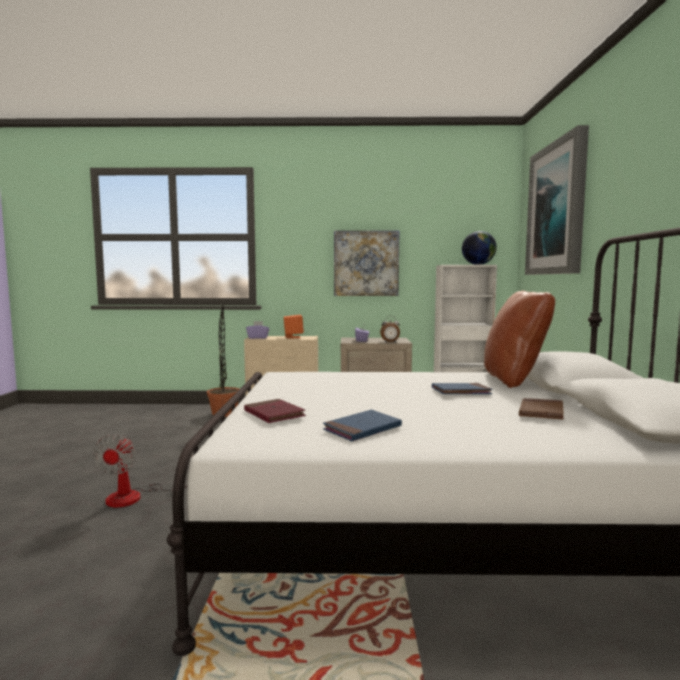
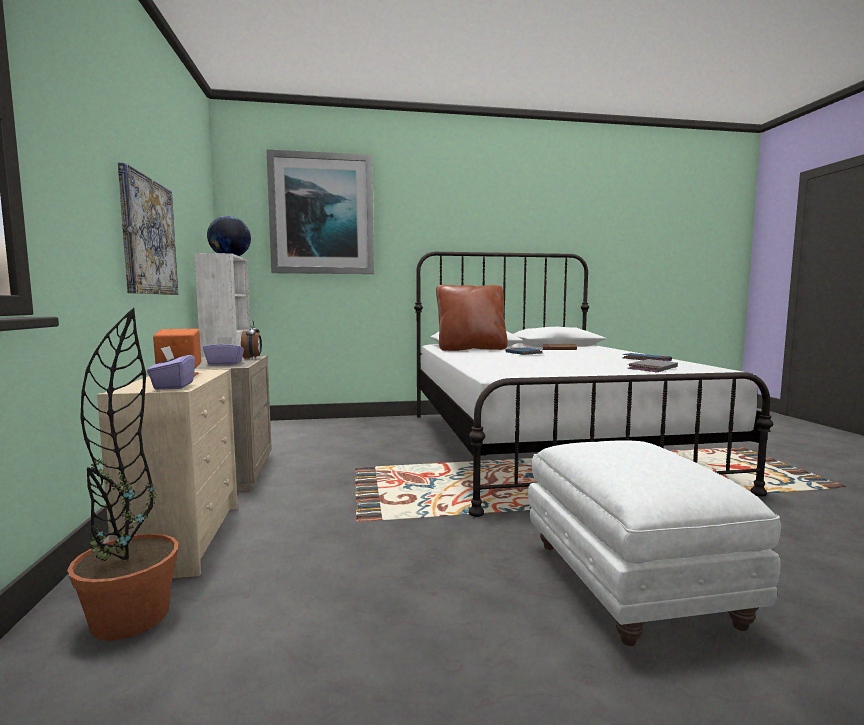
camera: 100 degrees left, 0 degrees up
fan [93,434,194,507] -> white ottoman [528,440,781,646]
red book [244,399,306,423] -> grey book [628,359,678,372]

